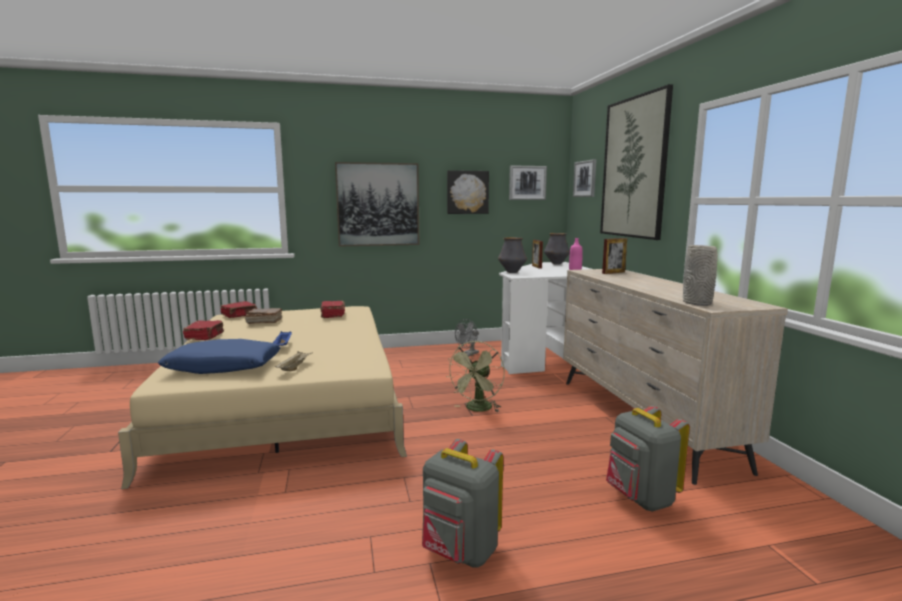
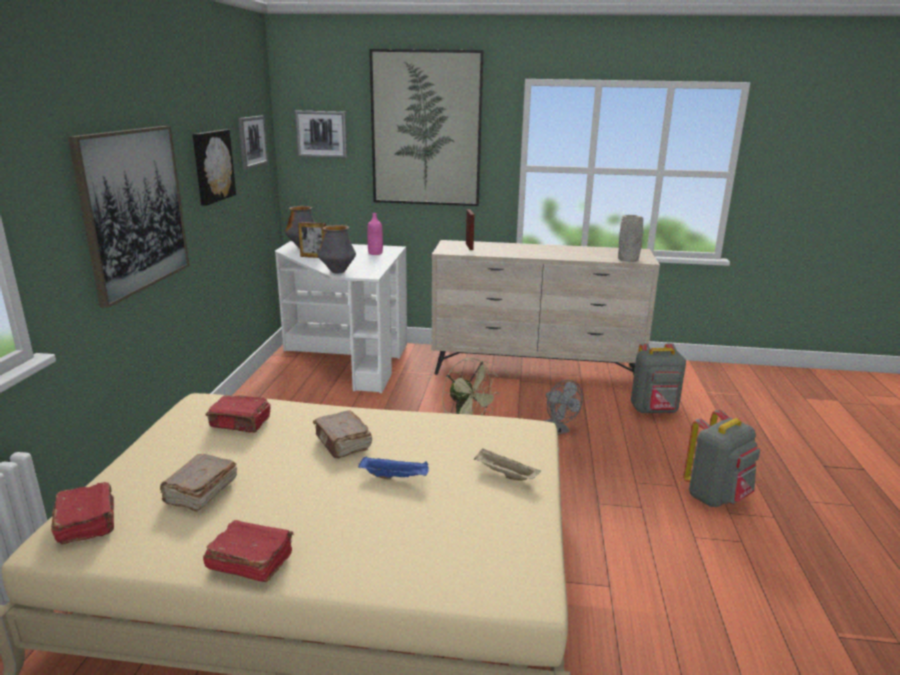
camera: 70 degrees left, 10 degrees up
blue pillow [158,339,281,374] -> none
grey fan [455,319,479,357] -> grey fan moved to [544,380,583,435]
none -> brown book [313,410,372,458]

